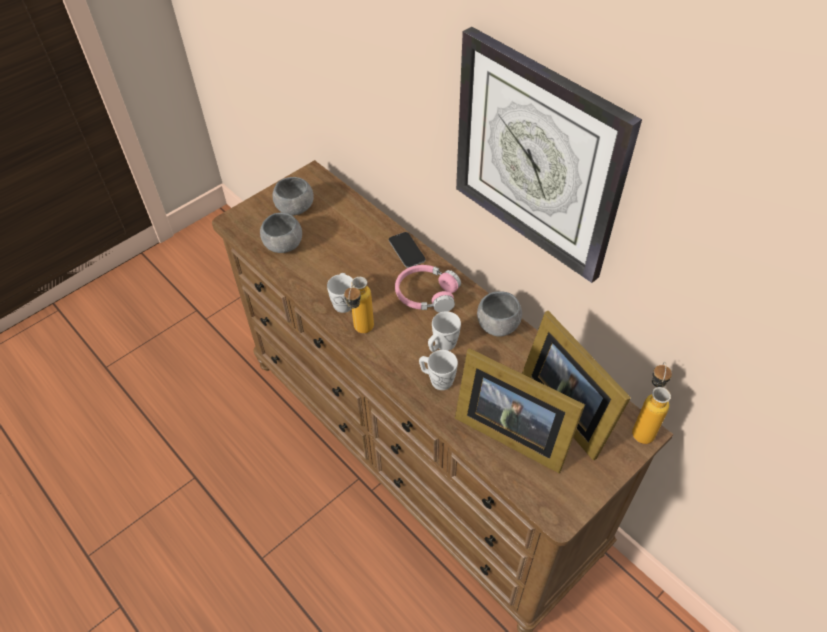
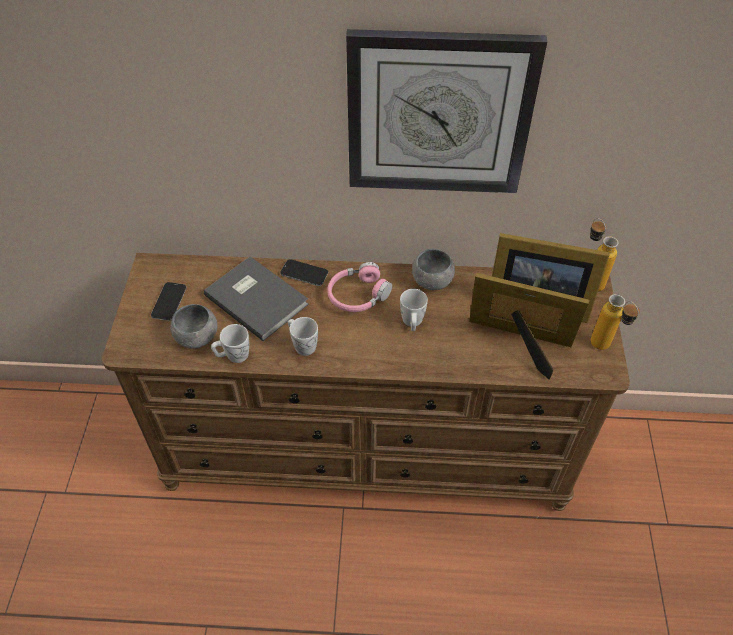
camera: 45 degrees left, 0 degrees up
grey bowl [273,177,314,216] -> phone [151,282,186,321]
bottle [344,277,374,333] -> bottle moved to [591,294,640,350]
white mug [419,350,458,390] -> white mug moved to [211,324,249,363]
picture frame [455,348,585,473] -> picture frame turned 150 degrees counterclockwise [469,273,589,379]
none -> grey book [204,257,309,341]

